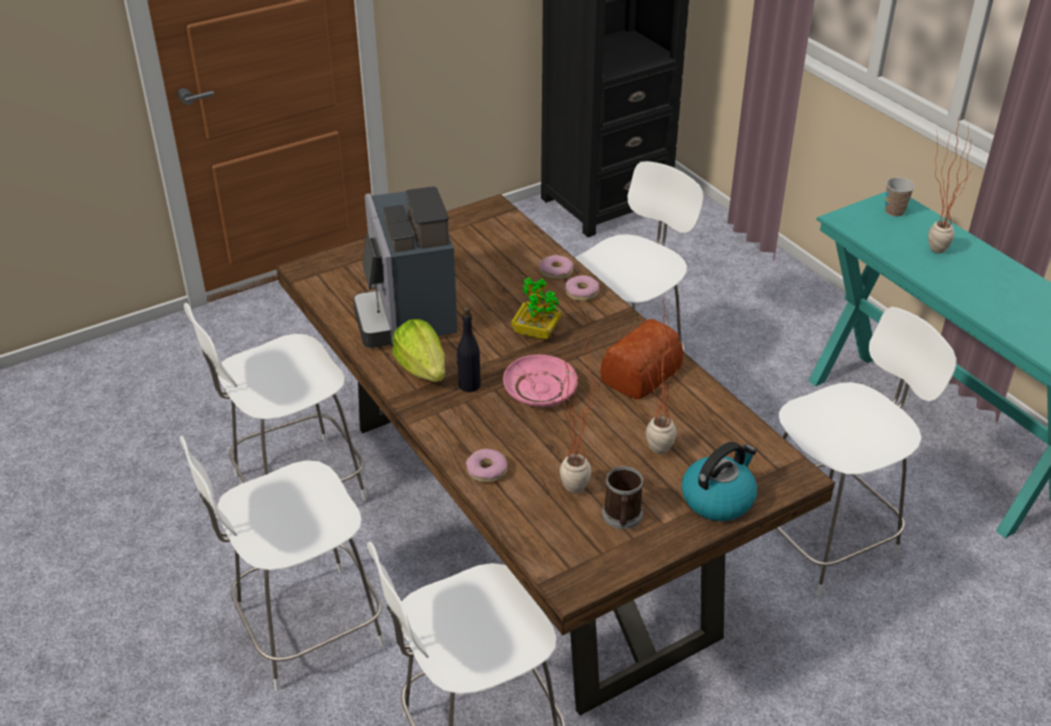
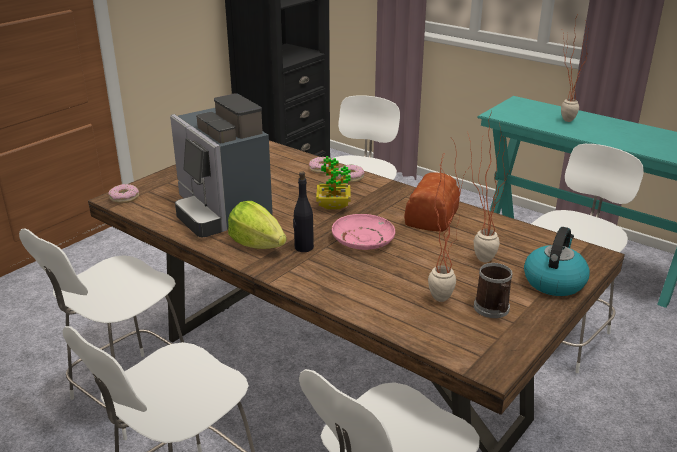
camera: 20 degrees left, 10 degrees down
donut [466,449,508,483] -> donut moved to [108,184,139,203]
cup [885,177,915,217] -> none

